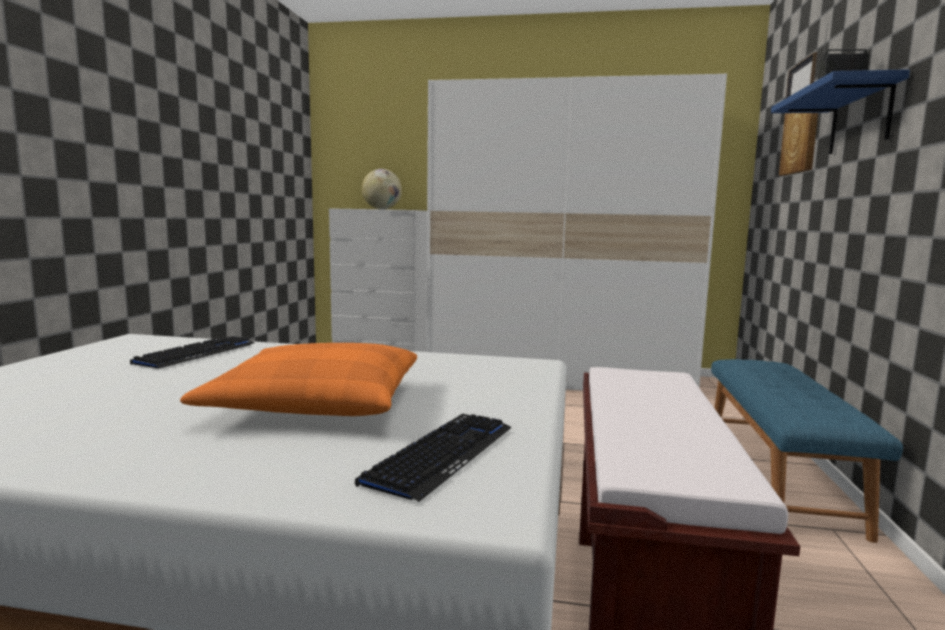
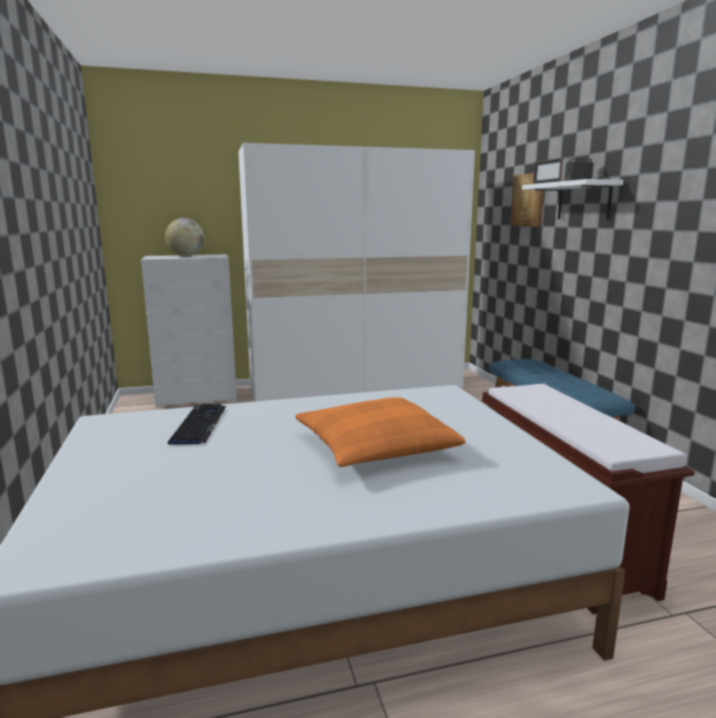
camera: 25 degrees left, 5 degrees up
keyboard [355,414,512,502] -> none
blue shelf [771,69,910,154] -> white shelf [522,179,624,220]

